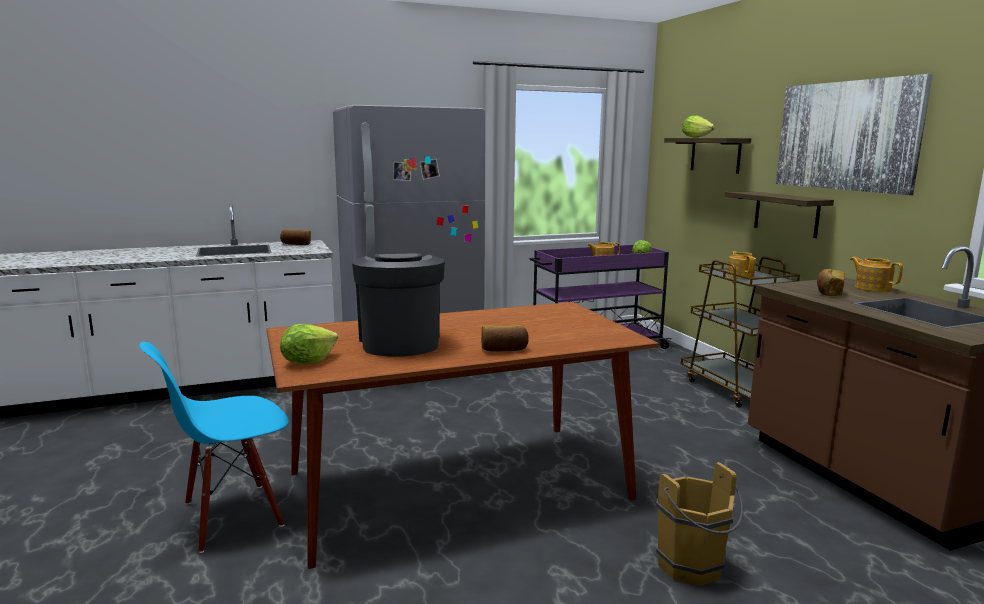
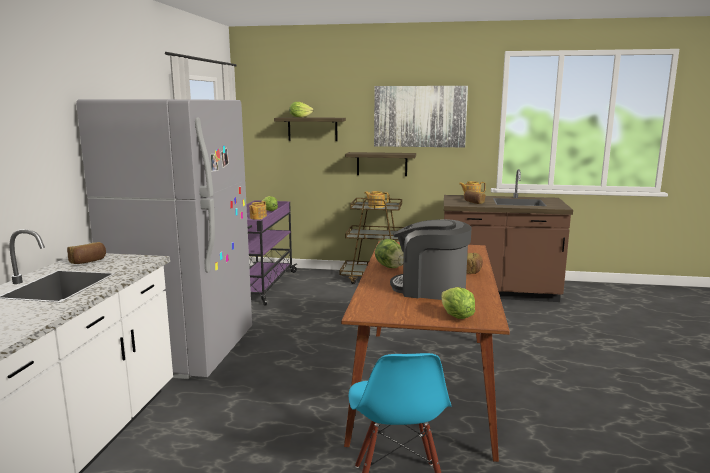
camera: 60 degrees left, 0 degrees up
brown bucket [656,462,743,586] -> none
none -> lettuce [375,239,404,268]

